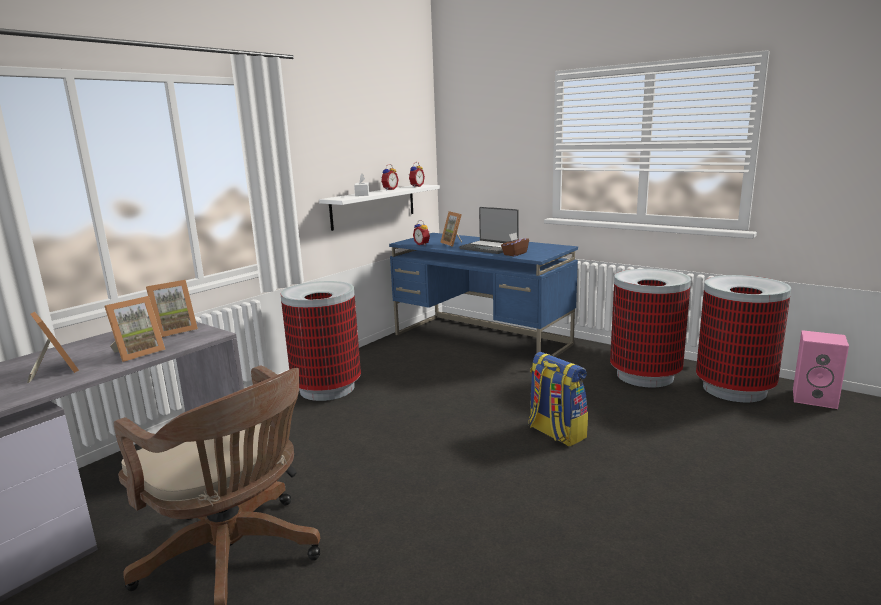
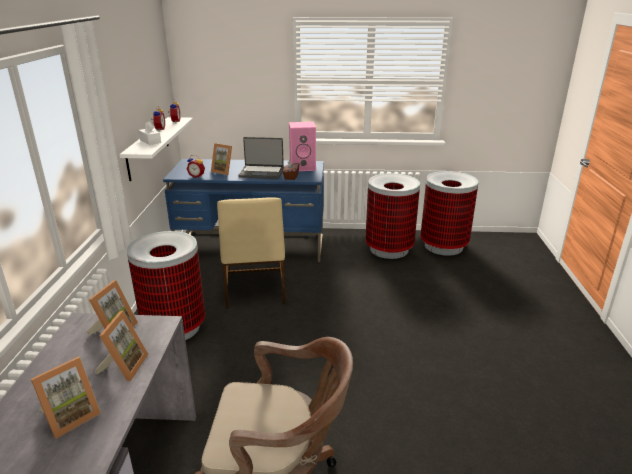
camera: 35 degrees left, 10 degrees up
picture frame [27,312,79,383] -> picture frame turned 120 degrees clockwise [31,357,101,439]
backpack [528,352,588,447] -> none
pink speaker [793,330,849,409] -> pink speaker moved to [289,122,316,171]
none -> beige chair [217,197,285,307]

